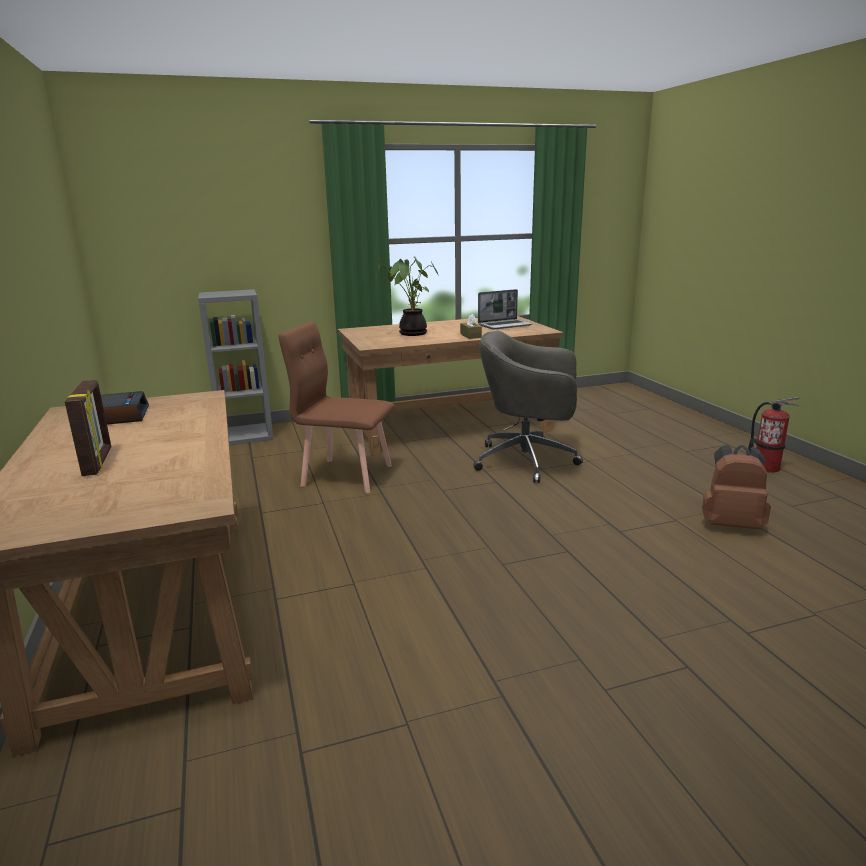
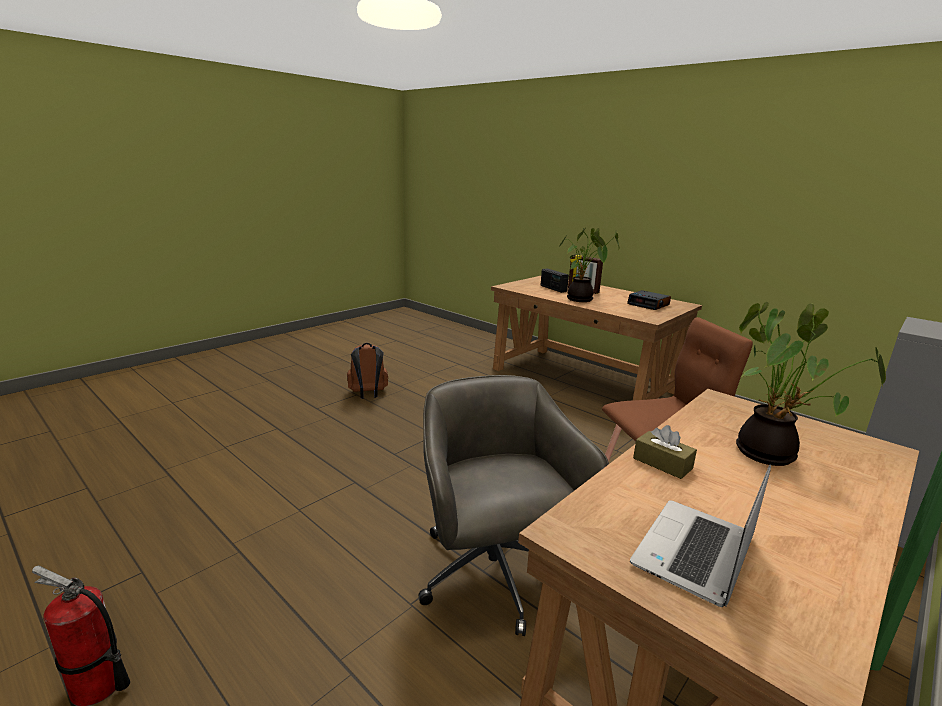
camera: 150 degrees right, 0 degrees up
grey office chair [473,331,583,483] -> grey office chair turned 90 degrees counterclockwise [418,375,609,636]
brown backpack [702,445,771,529] -> brown backpack moved to [347,343,388,399]
none -> radio [541,269,569,293]
none -> potted plant [559,228,620,302]

